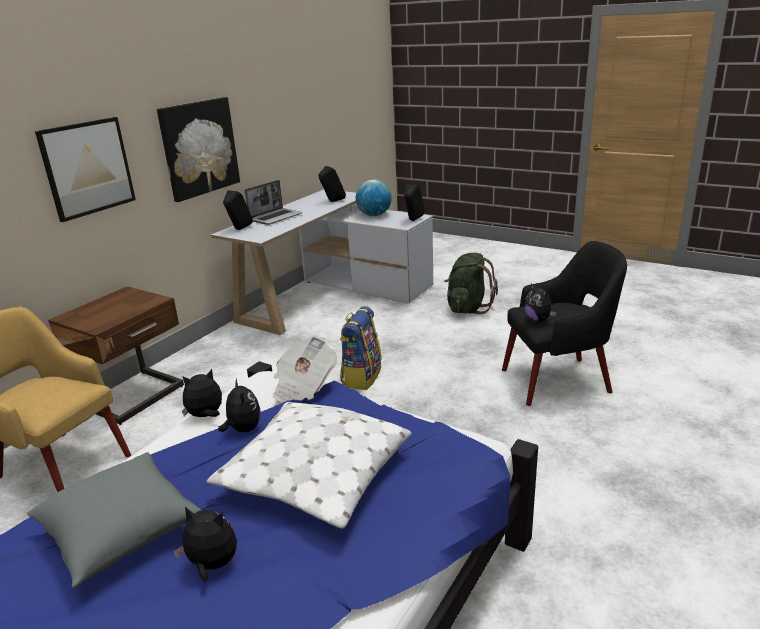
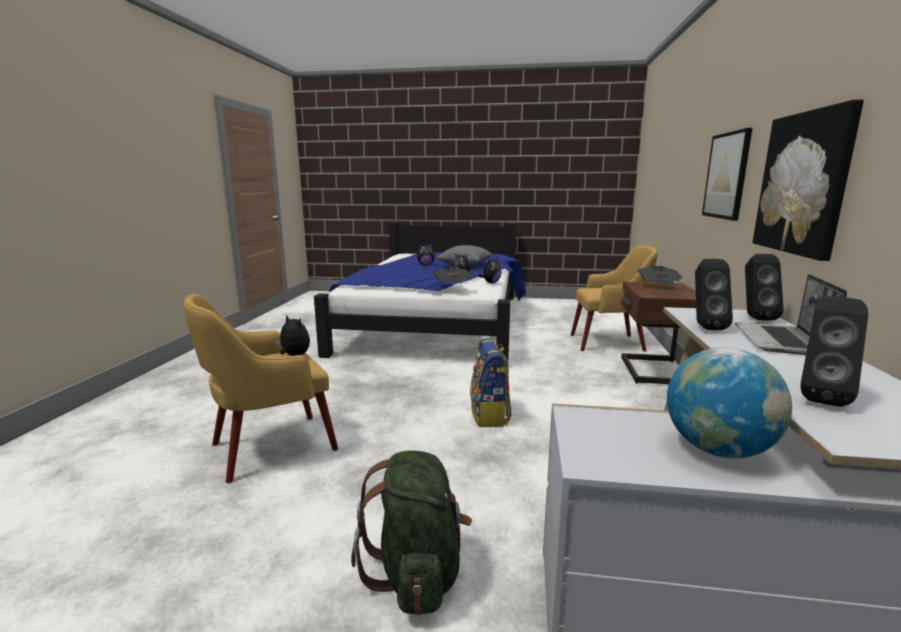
camera: 155 degrees right, 10 degrees down
white pillow [207,402,412,529] -> none
black speaker [404,184,425,221] -> black speaker moved to [695,259,733,330]
black armchair [502,241,627,406] -> yellow armchair [183,294,338,483]
none -> newspaper [637,266,683,284]

